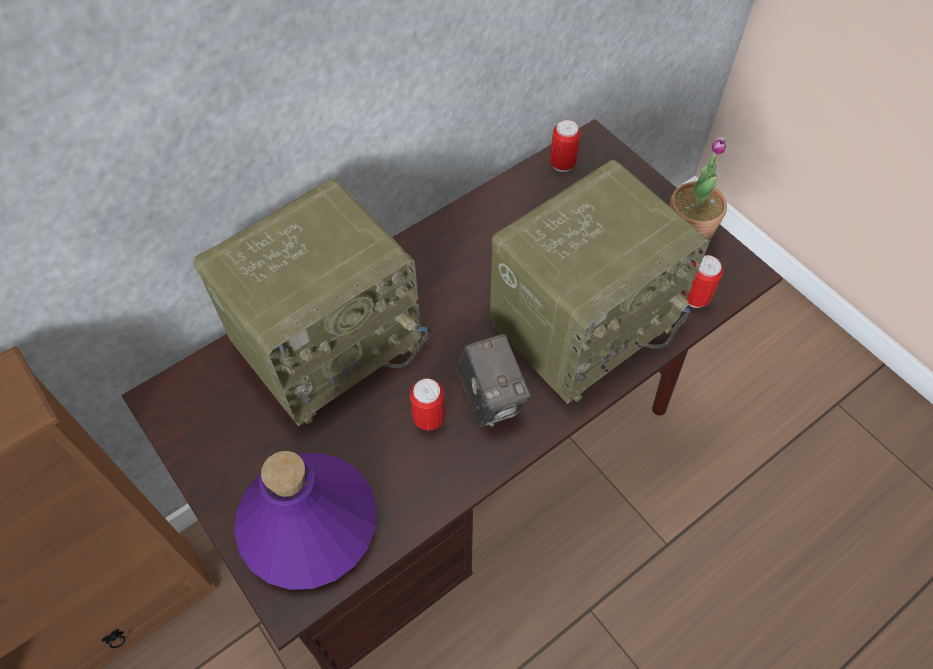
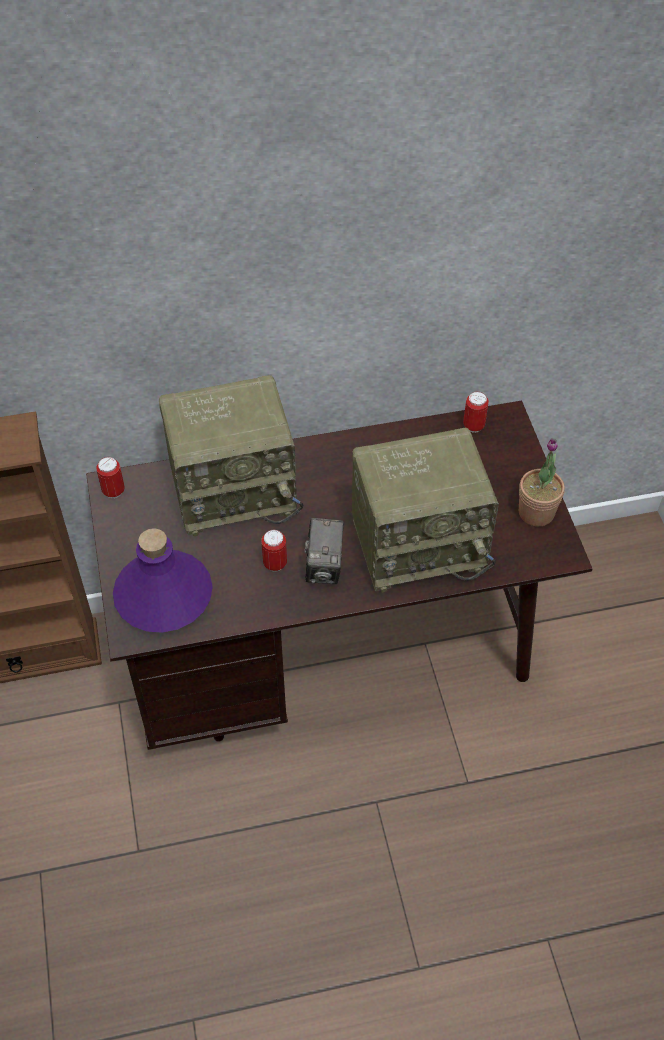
camera: 25 degrees right, 5 degrees down
can [682,255,723,308] -> can moved to [96,457,125,498]

